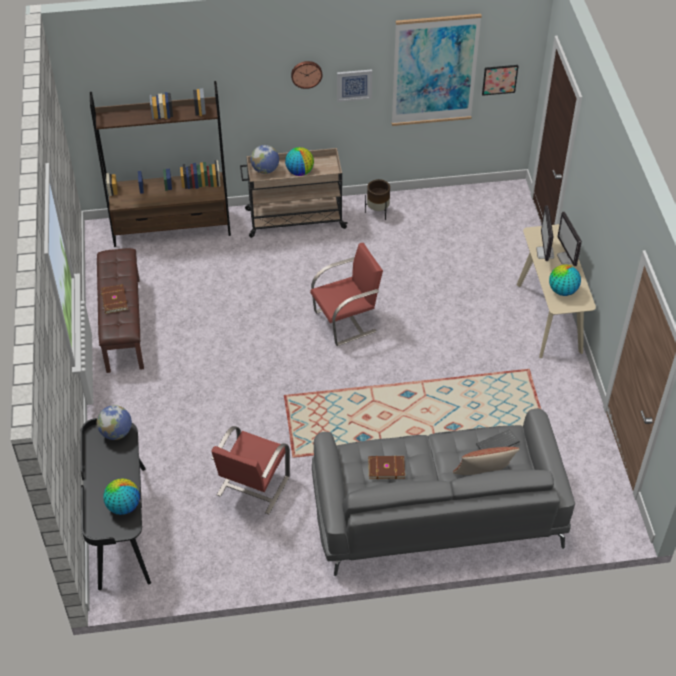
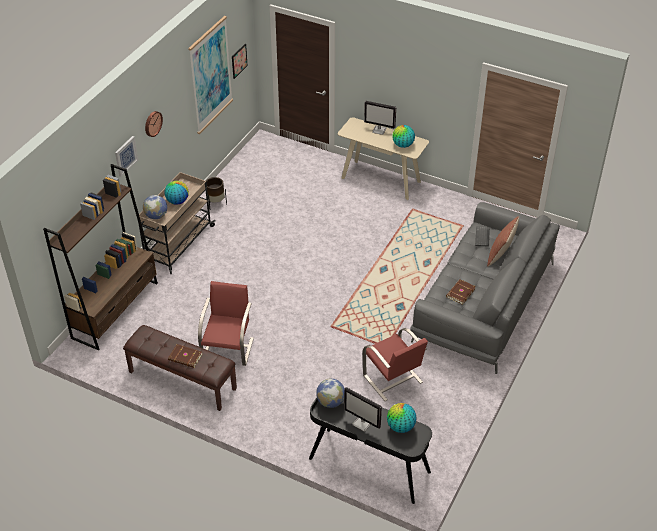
camera: 55 degrees left, 5 degrees down
red chair [310,243,383,346] -> red chair moved to [198,281,254,366]
picture [337,69,372,102] -> picture moved to [115,136,138,177]
monitor [536,206,554,261] -> monitor moved to [344,387,382,432]

